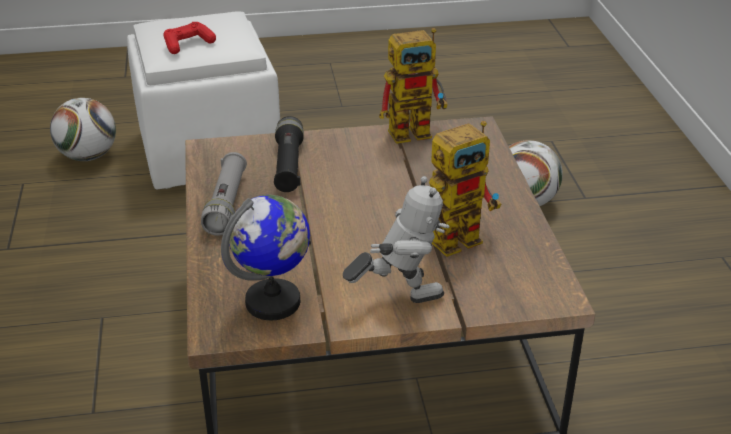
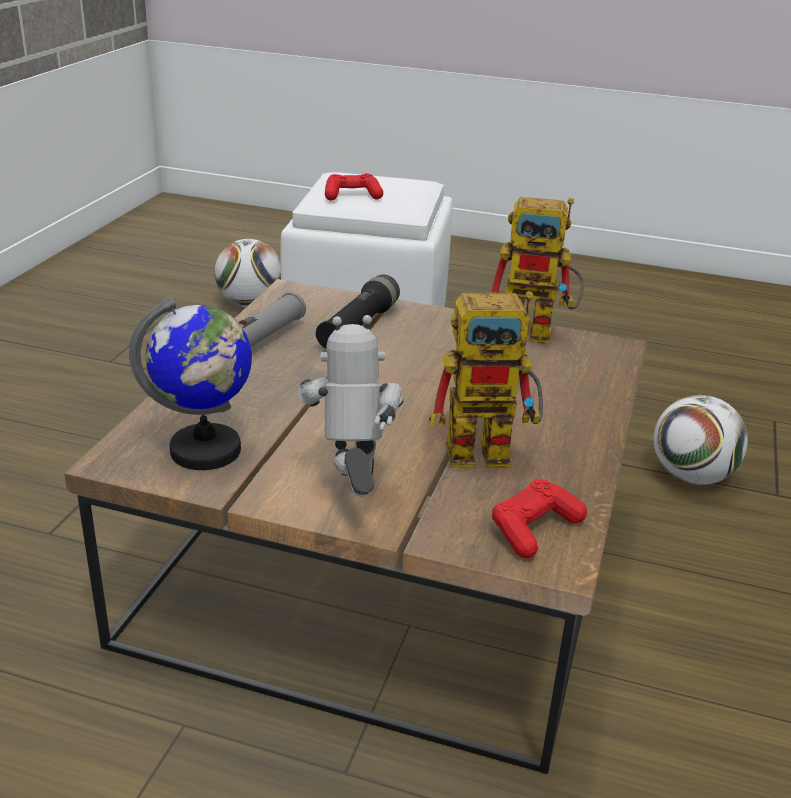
camera: 25 degrees right, 5 degrees down
toy robot [343,176,450,303] -> toy robot turned 105 degrees counterclockwise [297,315,403,497]
none -> red game controller [492,479,587,558]

